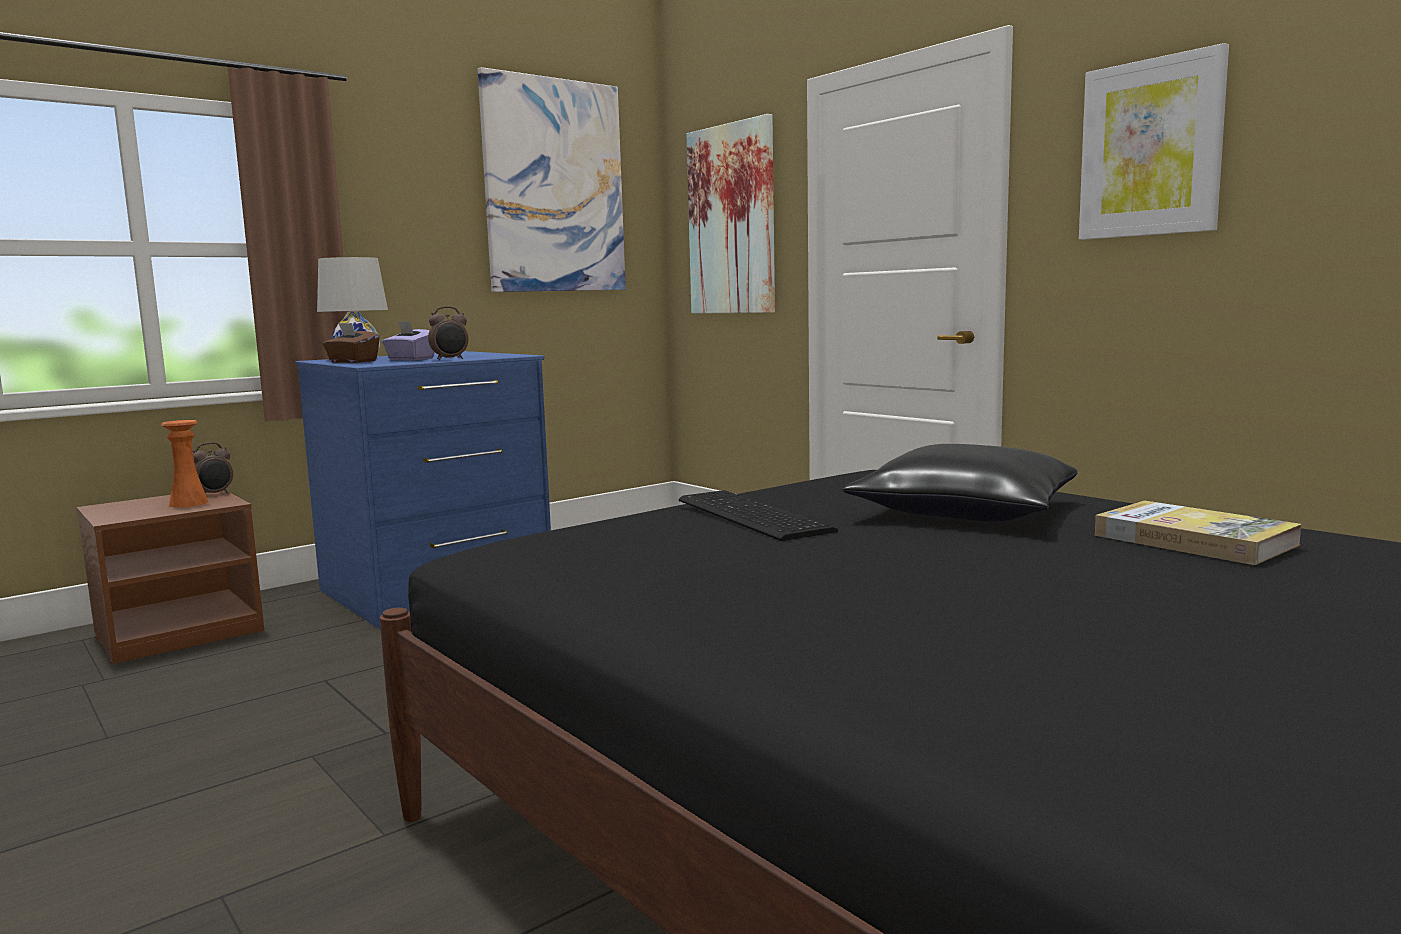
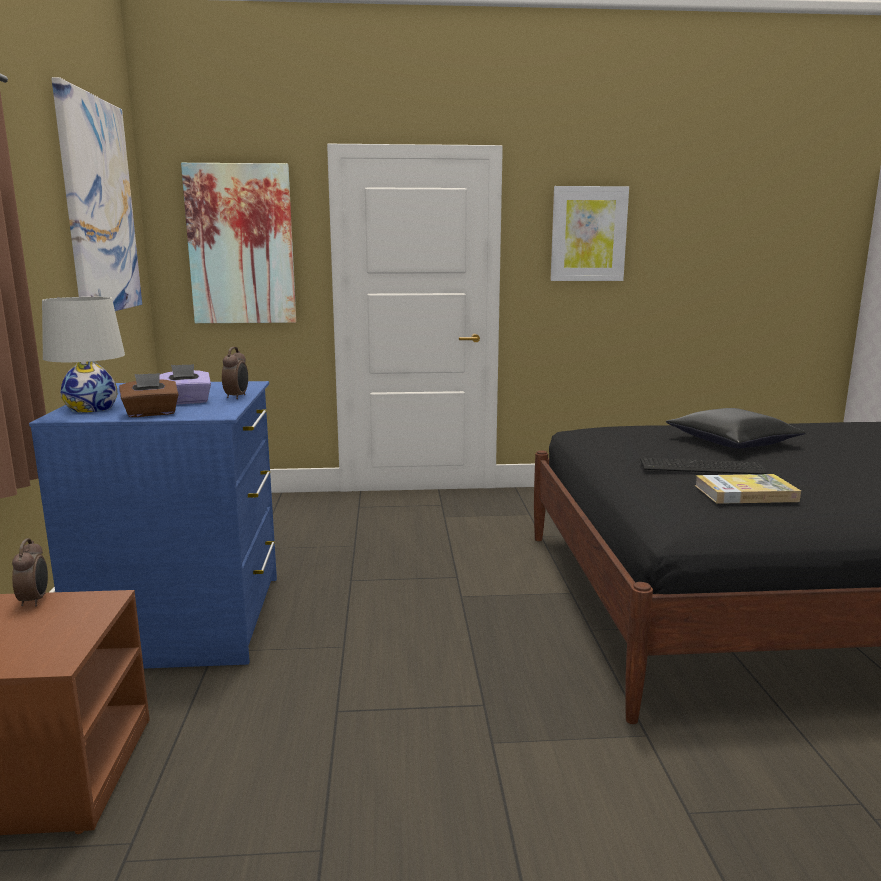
camera: 55 degrees left, 5 degrees up
orange vase [161,420,208,508] -> none
book [1095,501,1302,565] -> book moved to [695,474,801,504]

